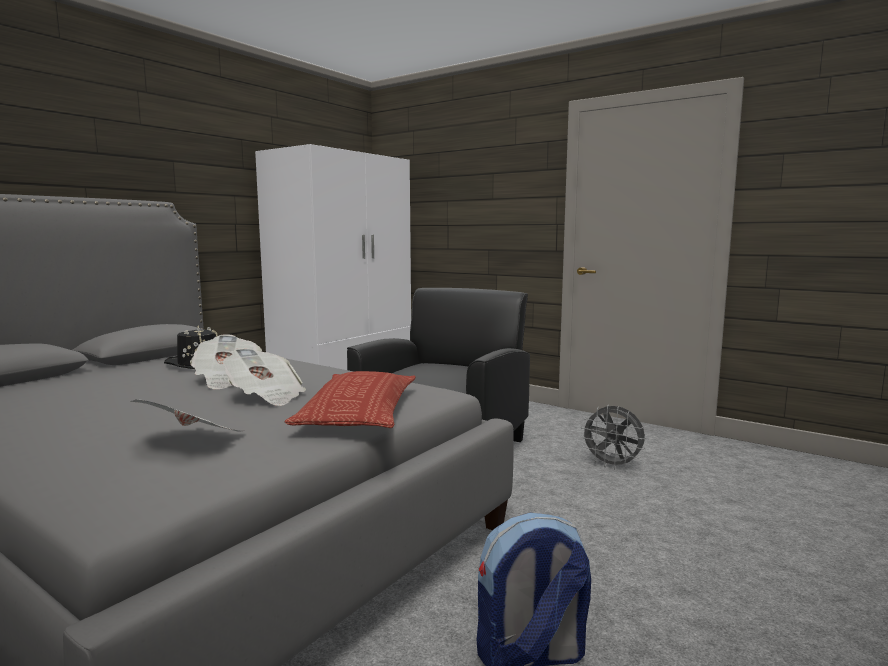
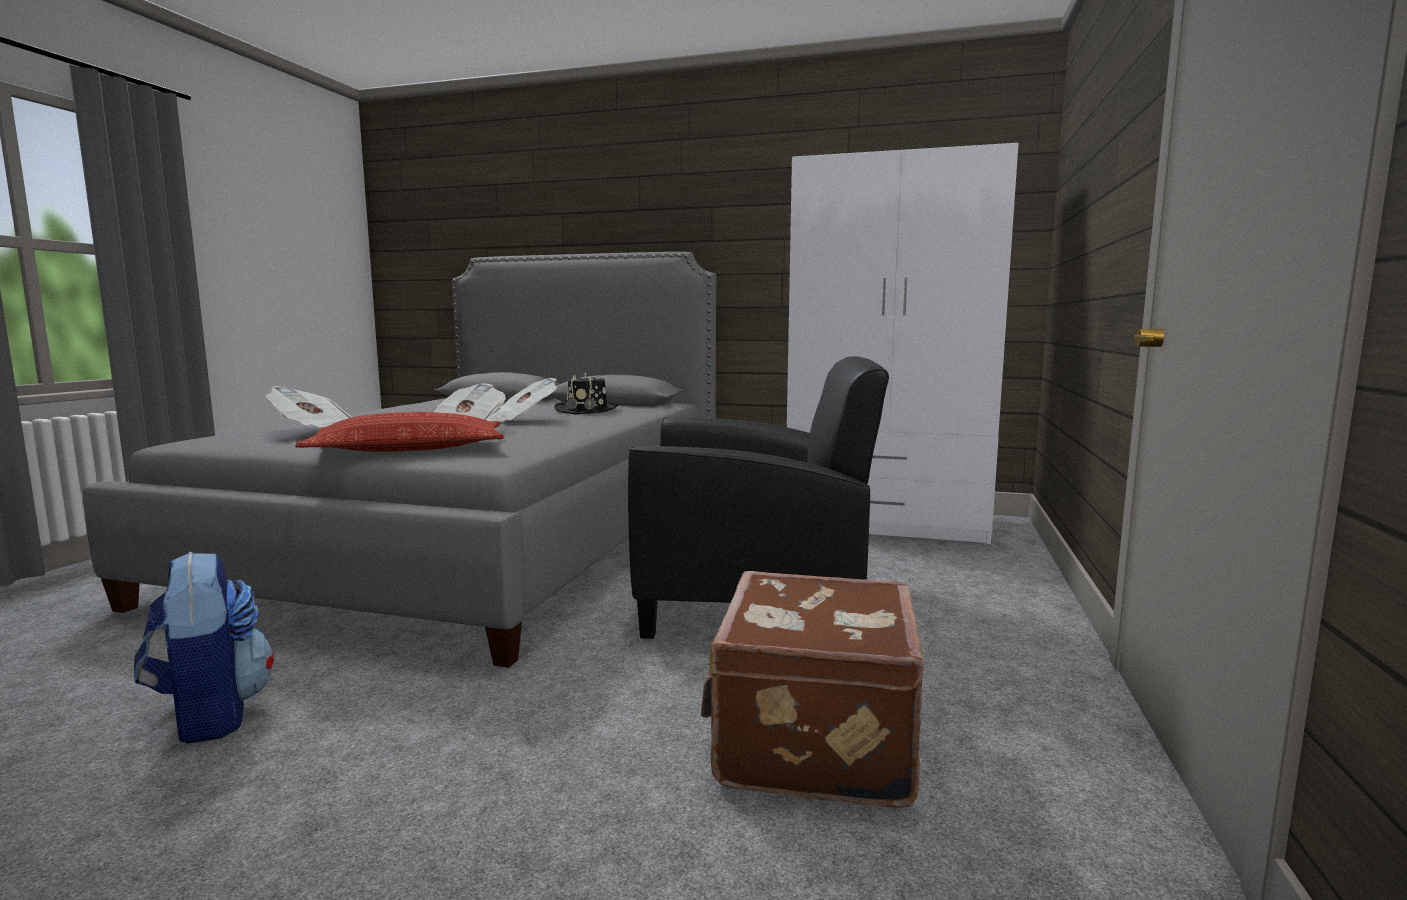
camera: 70 degrees right, 0 degrees up
grey fan [580,405,646,469] -> brown suitcase [701,571,924,808]

